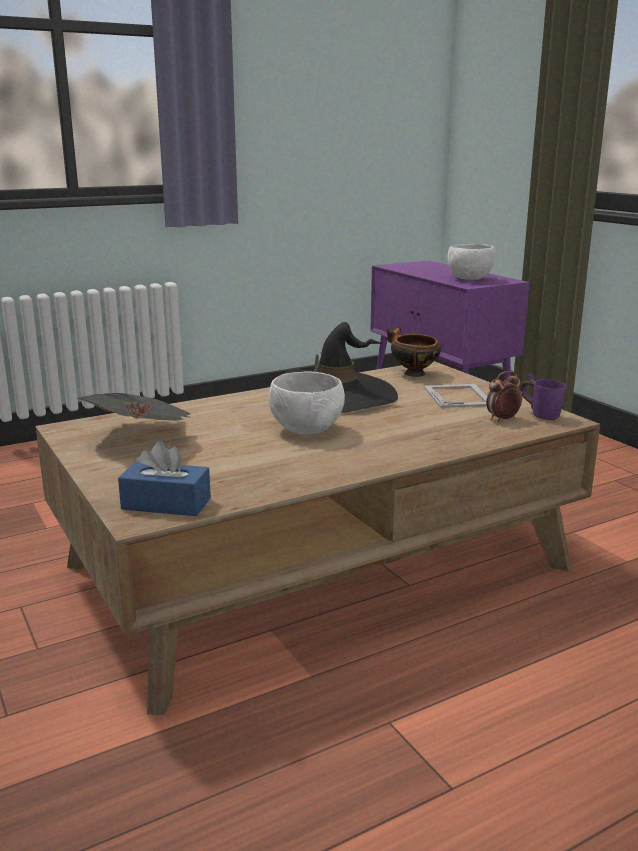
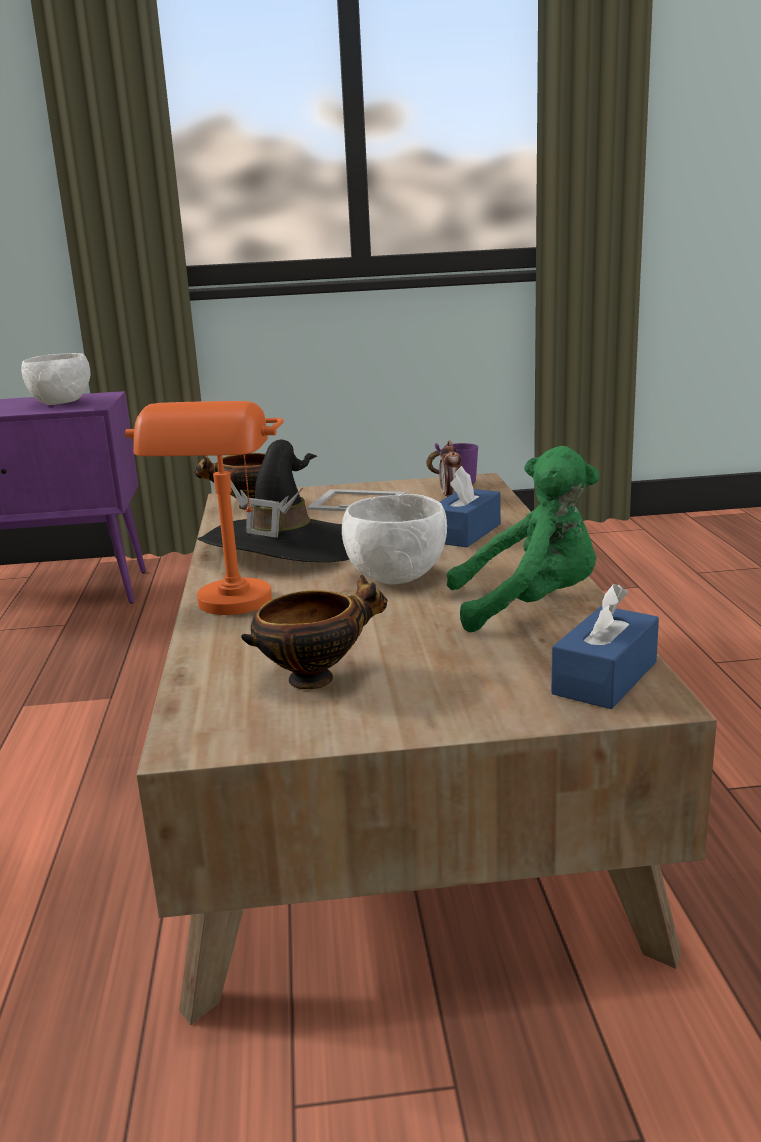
camera: 65 degrees left, 0 degrees up
newspaper [76,393,191,421] -> bowl [241,575,388,689]
none -> orange table lamp [125,401,284,615]
none -> blue tissue box [440,466,501,547]
none -> green plush toy [446,446,599,632]

